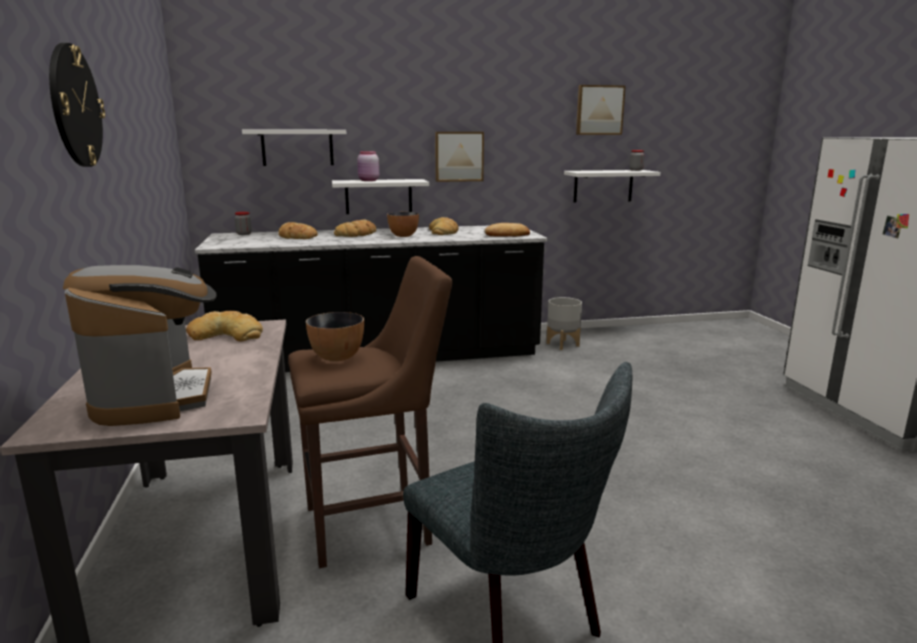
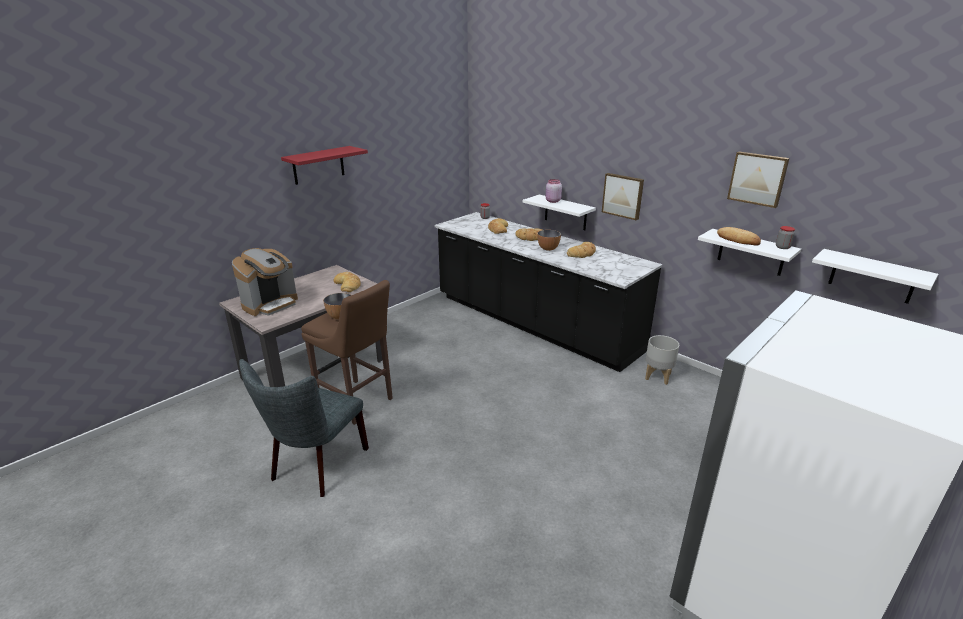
camera: 55 degrees right, 10 degrees up
wall clock [49,43,105,167] -> red shelf [281,146,368,185]
white shelf [242,129,346,166] -> white shelf moved to [812,249,938,304]
bread [484,223,530,236] -> bread moved to [717,227,761,246]

